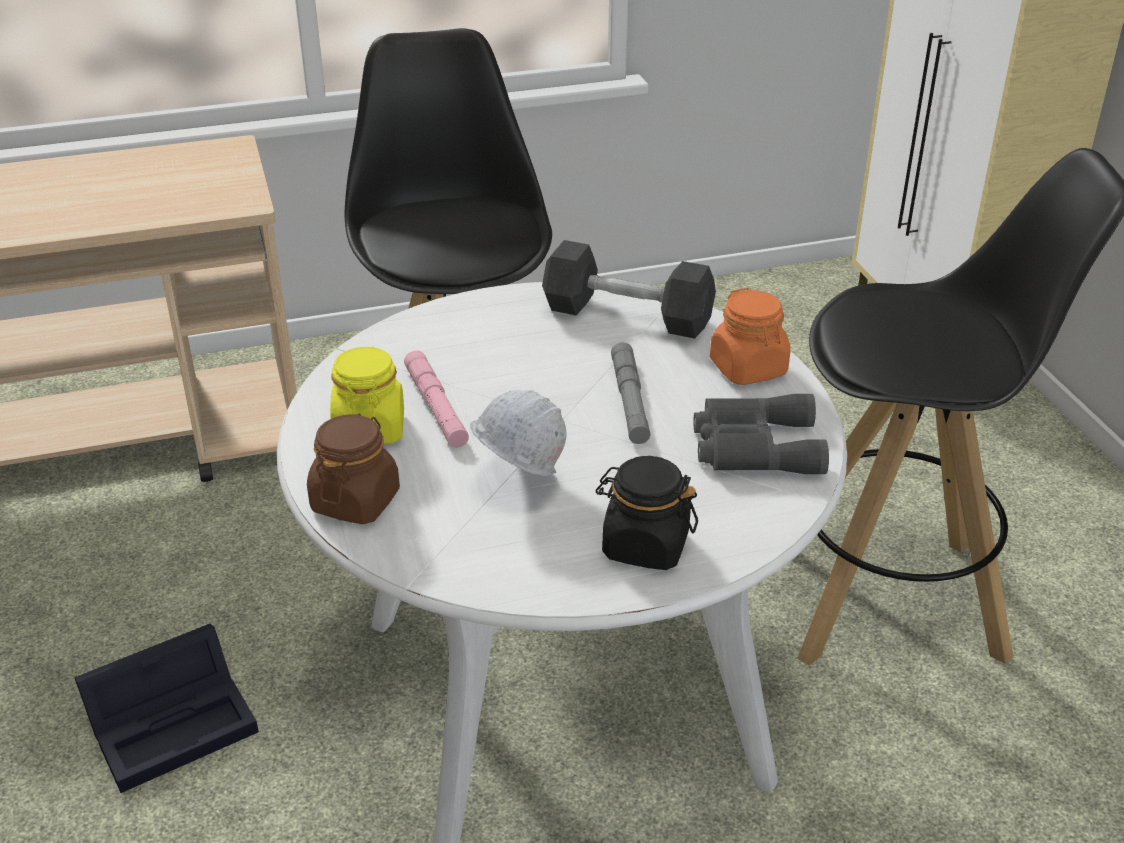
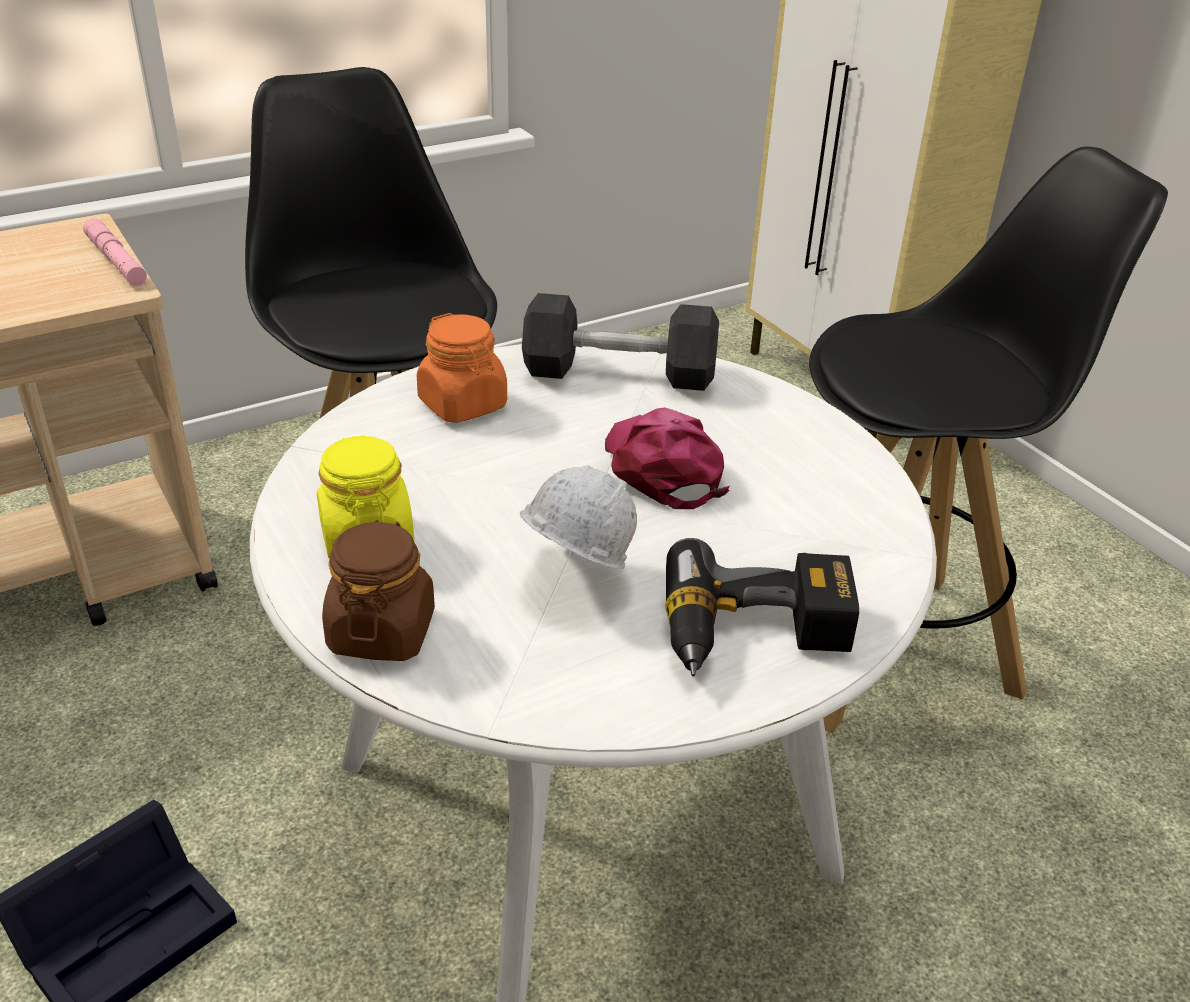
camera: 15 degrees left, 0 degrees up
pink flashlight [404,350,469,448] -> pink flashlight moved to [83,218,147,286]
black jar [595,456,698,570] -> power drill [665,538,859,676]
grey flashlight [611,343,650,444] -> pink cap [605,408,730,509]
grey binoculars [694,394,829,474] -> none
orange jar [710,288,790,385] -> orange jar moved to [417,313,507,423]

